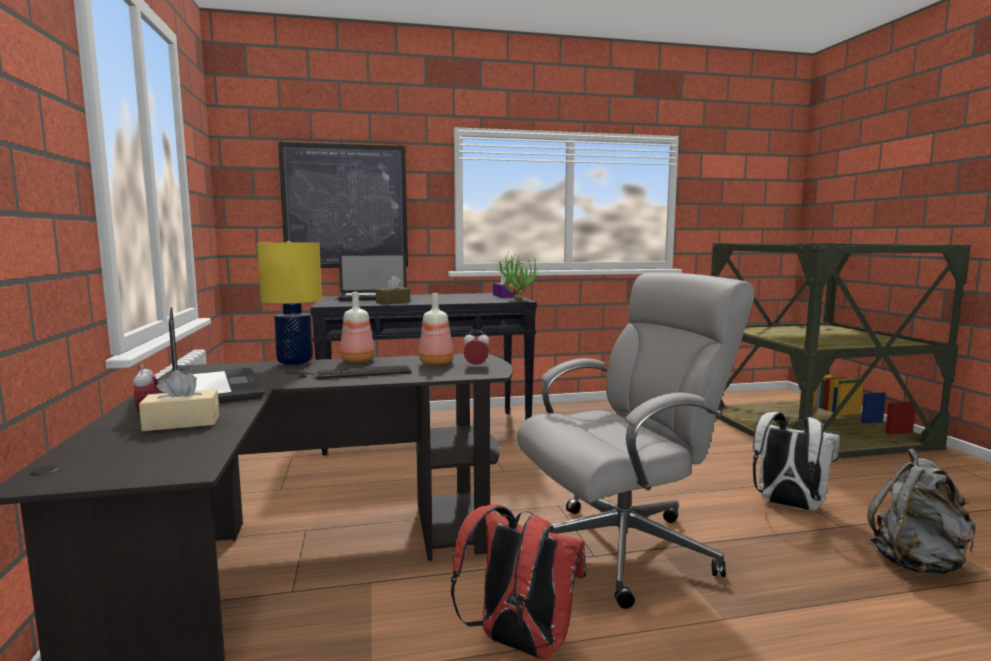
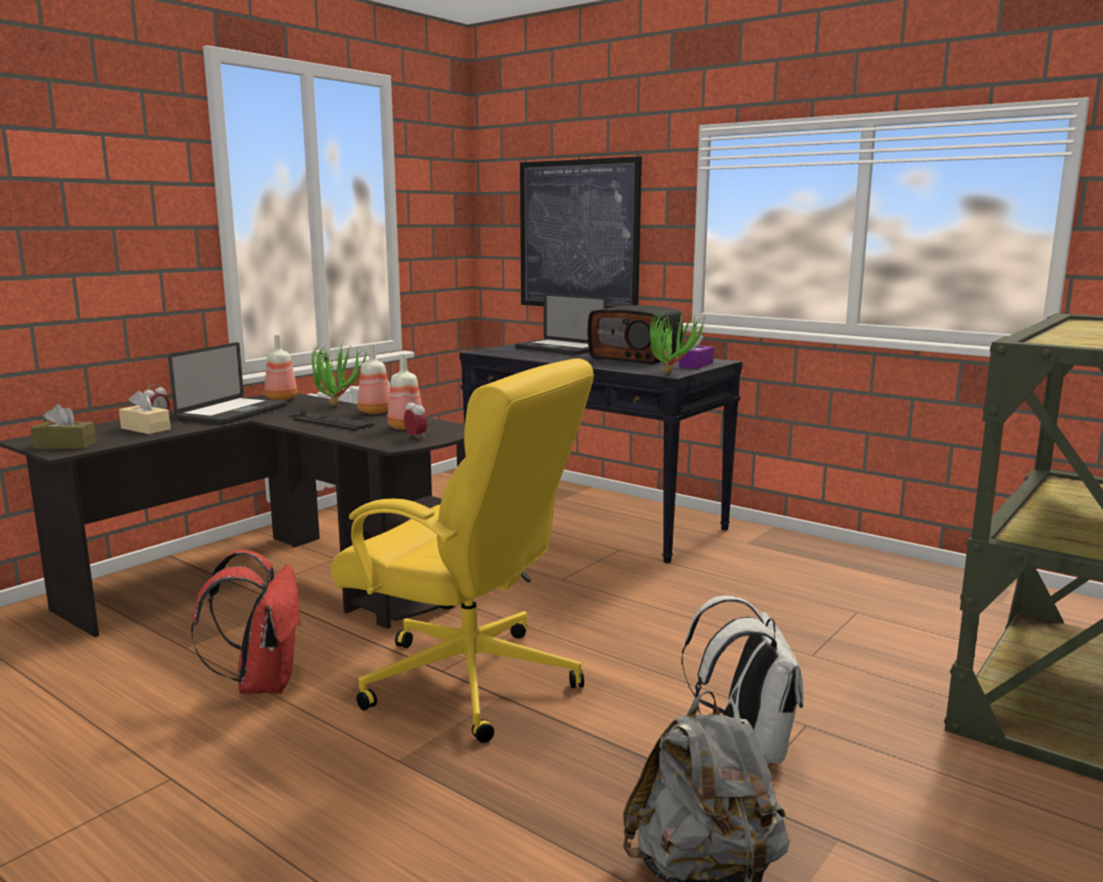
camera: 50 degrees right, 5 degrees up
yellow table lamp [257,241,322,365] -> potted plant [312,343,367,407]
brown tissue box [376,276,410,304] -> brown tissue box moved to [31,404,96,449]
grey office chair [517,273,754,609] -> yellow office chair [331,358,594,743]
none -> bottle [265,335,297,400]
none -> radio [588,305,683,365]

